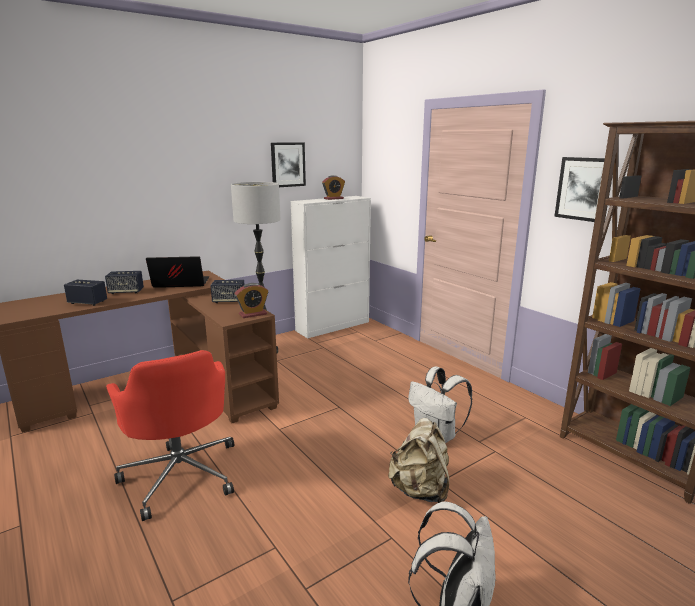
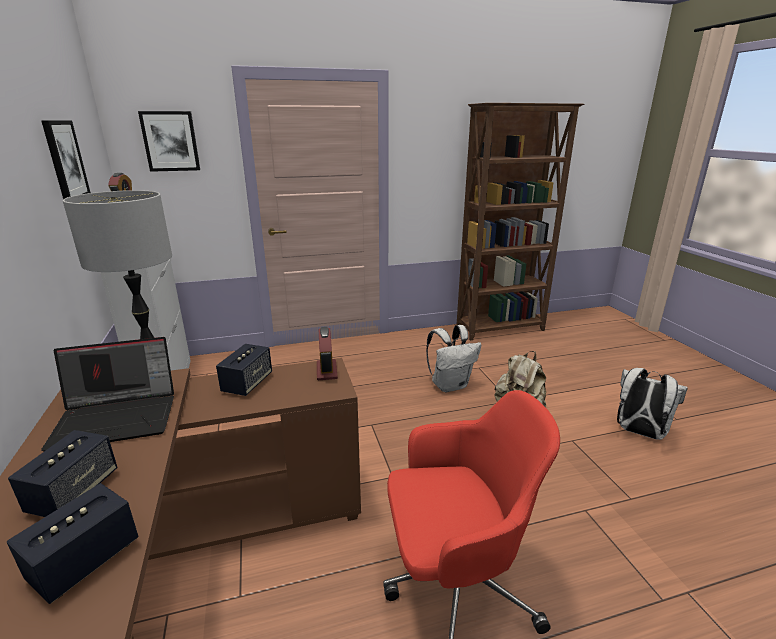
camera: 70 degrees left, 5 degrees up
laptop [146,256,209,288] -> laptop turned 120 degrees counterclockwise [41,337,174,451]
picture [554,157,613,223] -> picture moved to [138,111,200,172]

